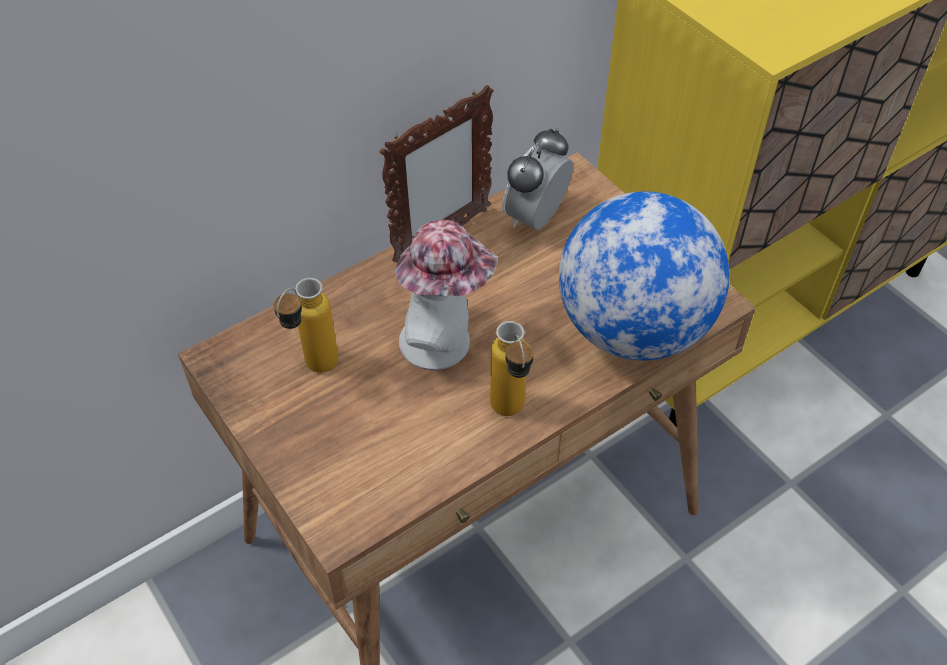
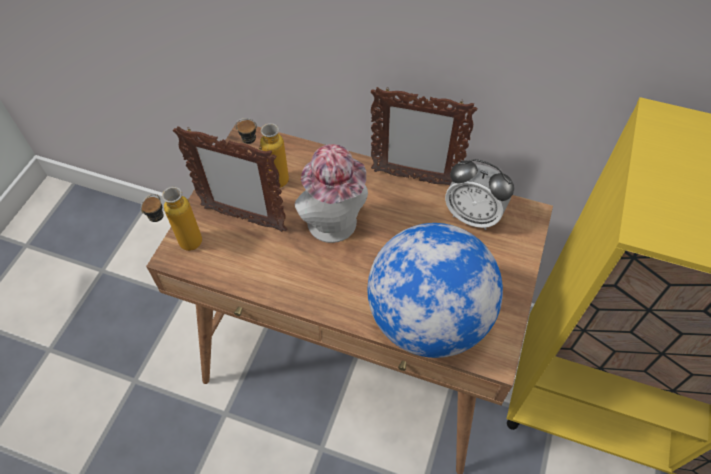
camera: 55 degrees right, 5 degrees up
bottle [490,321,534,416] -> bottle moved to [140,187,202,251]
alarm clock [502,128,573,230] -> alarm clock turned 150 degrees counterclockwise [445,159,514,230]
none -> picture frame [173,126,287,232]

